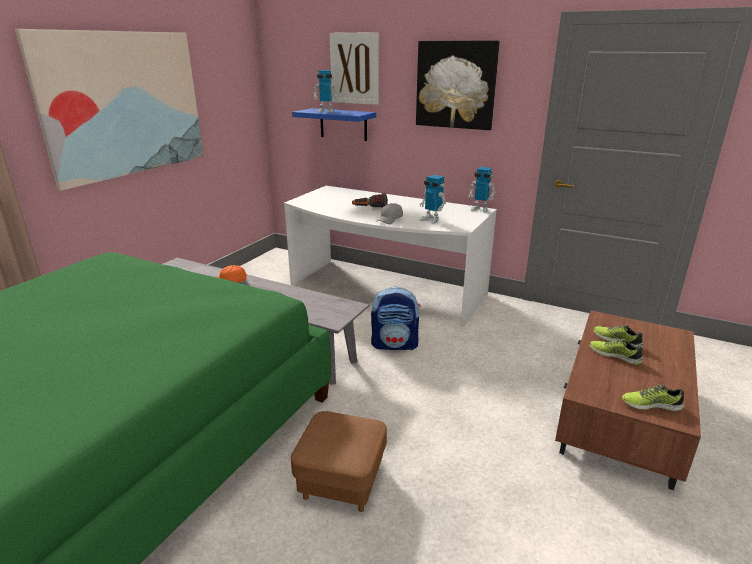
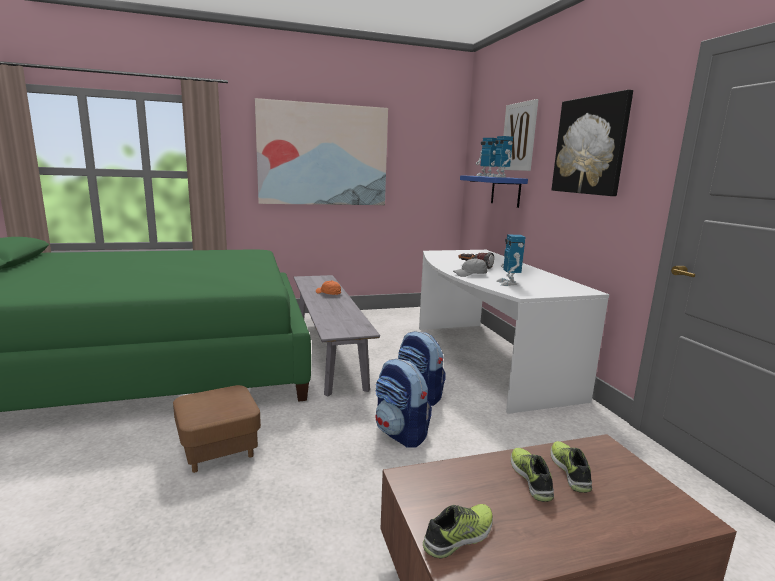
camera: 45 degrees right, 10 degrees down
toy robot [468,167,495,213] -> toy robot moved to [489,136,513,178]
shoe [622,385,684,411] -> shoe turned 90 degrees clockwise [423,504,493,558]
none -> backpack [375,359,432,447]

